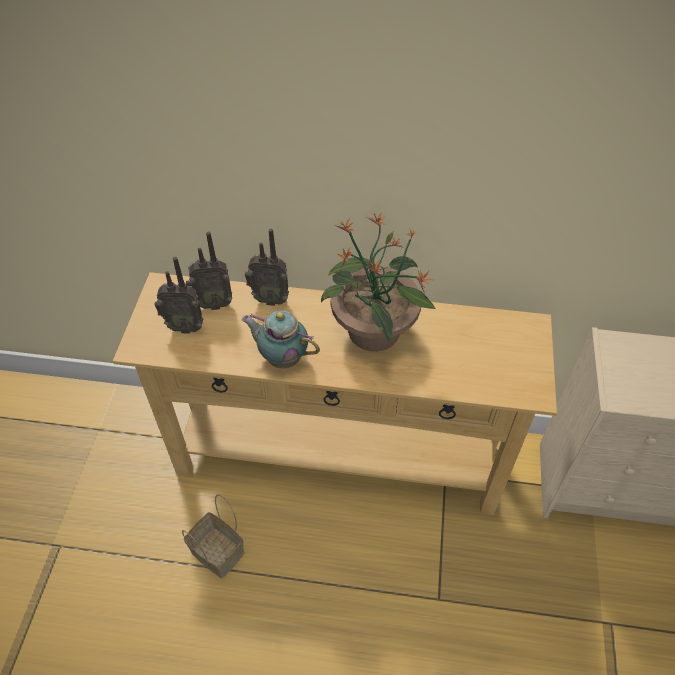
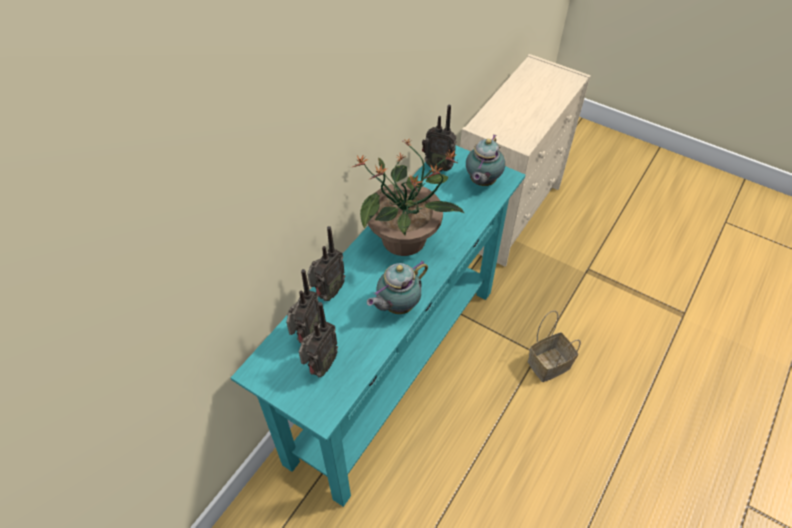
camera: 65 degrees left, 0 degrees up
beige console table [113,272,557,515] -> turquoise console table [231,146,525,507]
basket [182,494,244,578] -> basket moved to [528,310,581,382]
none -> radio [422,105,457,172]
none -> teapot [466,134,505,186]

